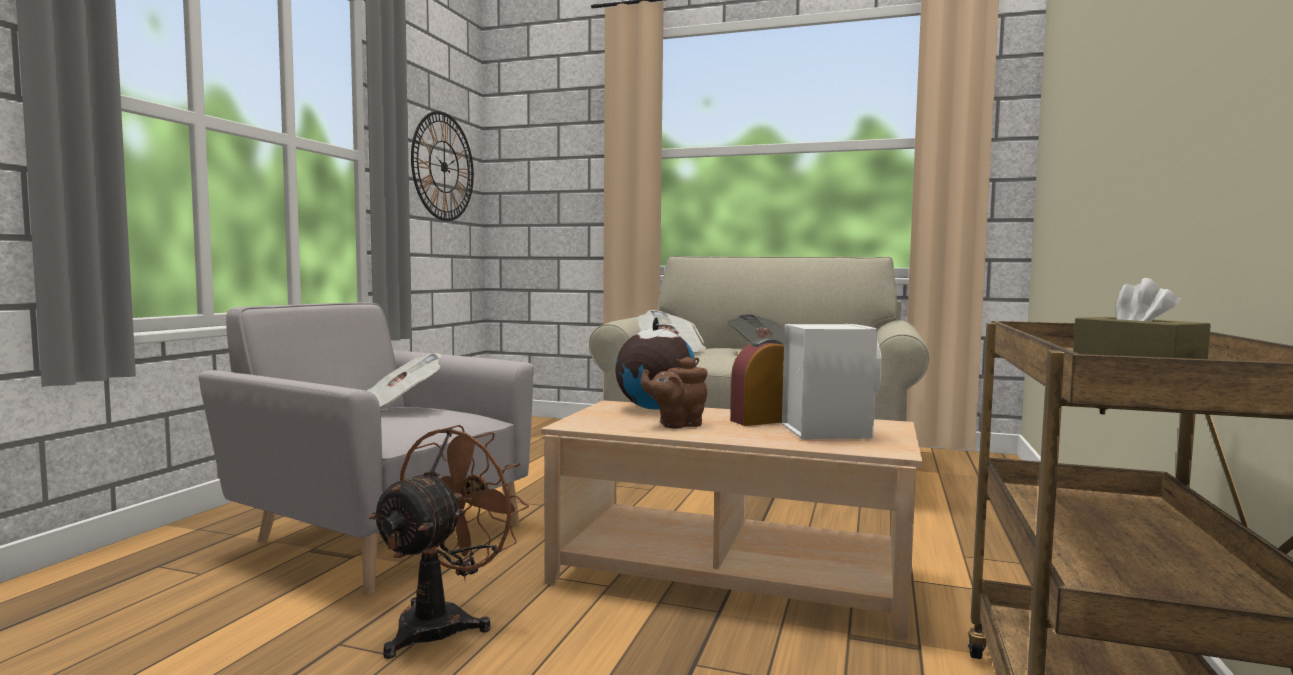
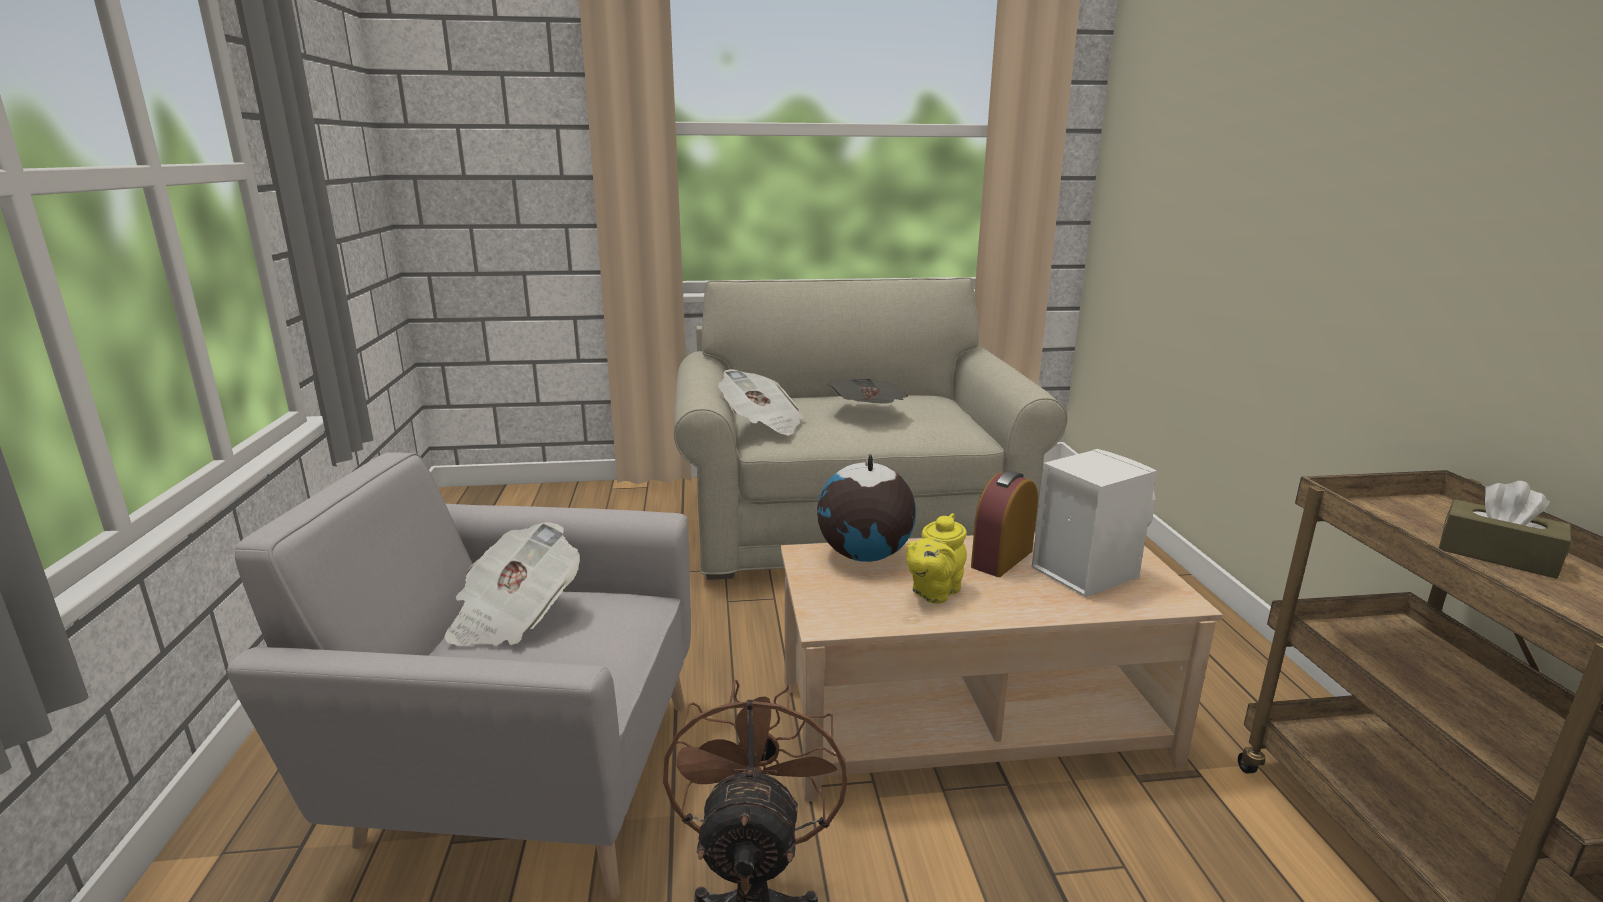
camera: 25 degrees left, 15 degrees up
wall clock [411,111,474,221] -> none
brown teapot [641,357,708,429] -> yellow teapot [906,513,967,603]

